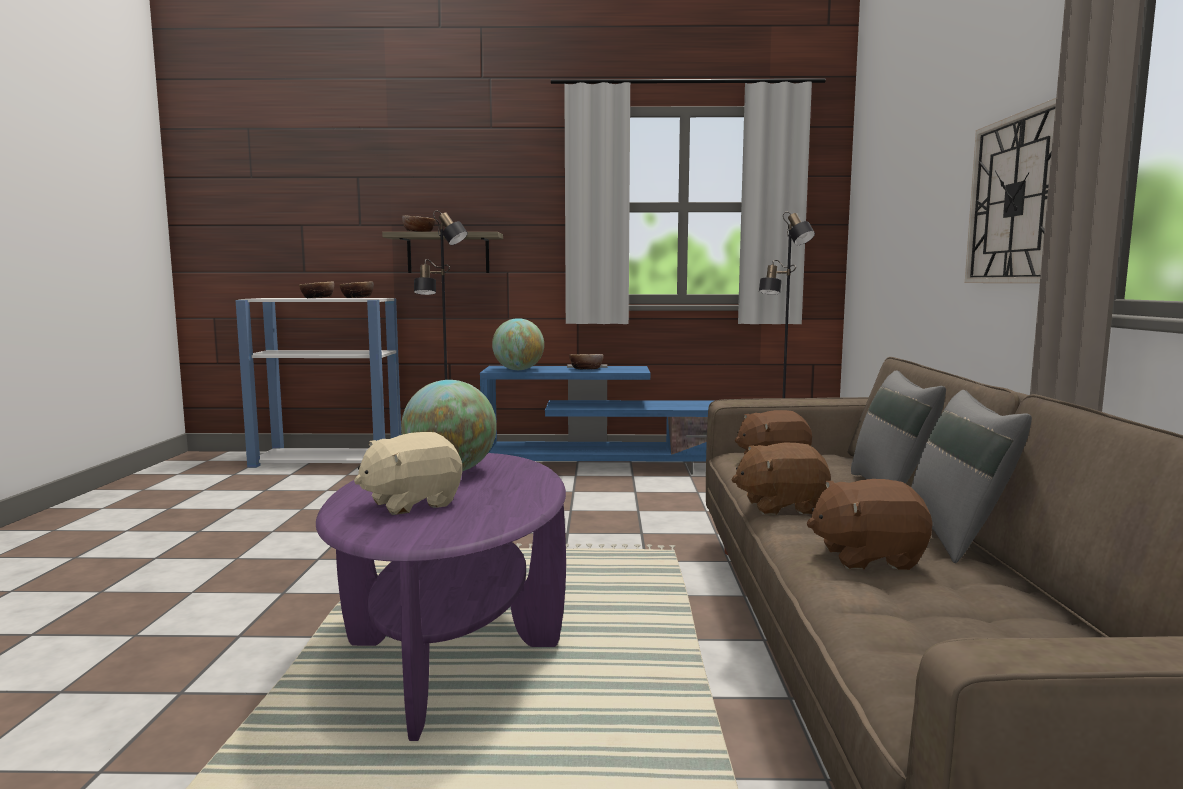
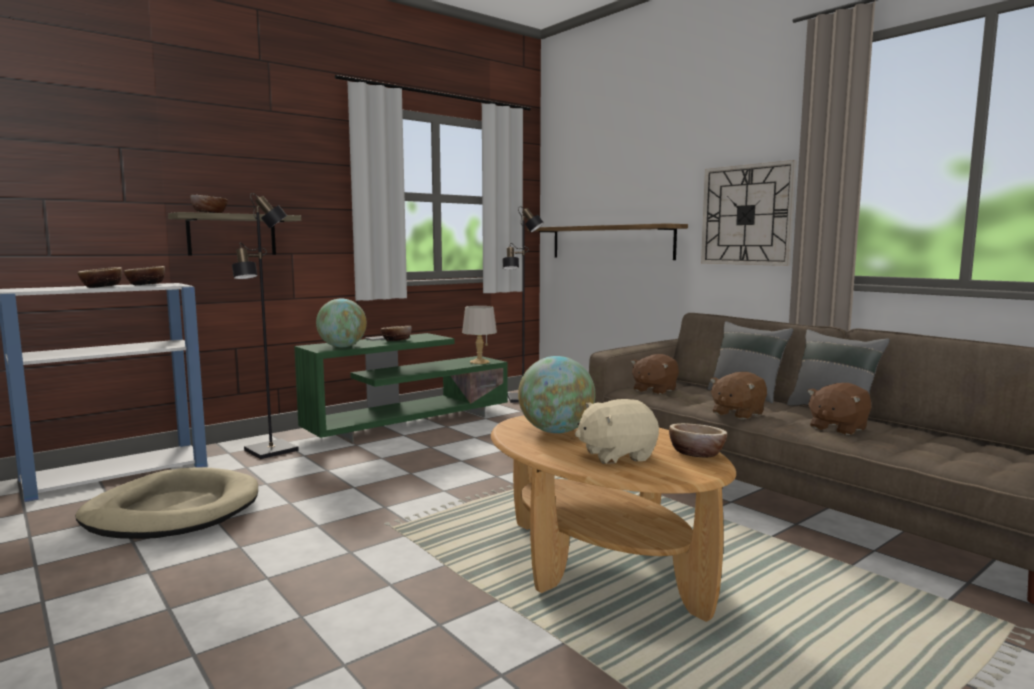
camera: 40 degrees left, 0 degrees up
purple coffee table [316,453,566,741] -> brown coffee table [491,415,736,622]
beige plush toy [354,432,462,515] -> beige plush toy turned 60 degrees clockwise [575,399,659,464]
blue tv stand [480,364,713,475] -> green tv stand [294,333,507,444]
none -> beige dog bed [75,467,258,539]
none -> grey table lamp [462,306,497,364]
none -> shelf [527,223,688,260]
none -> bowl [669,423,727,458]

